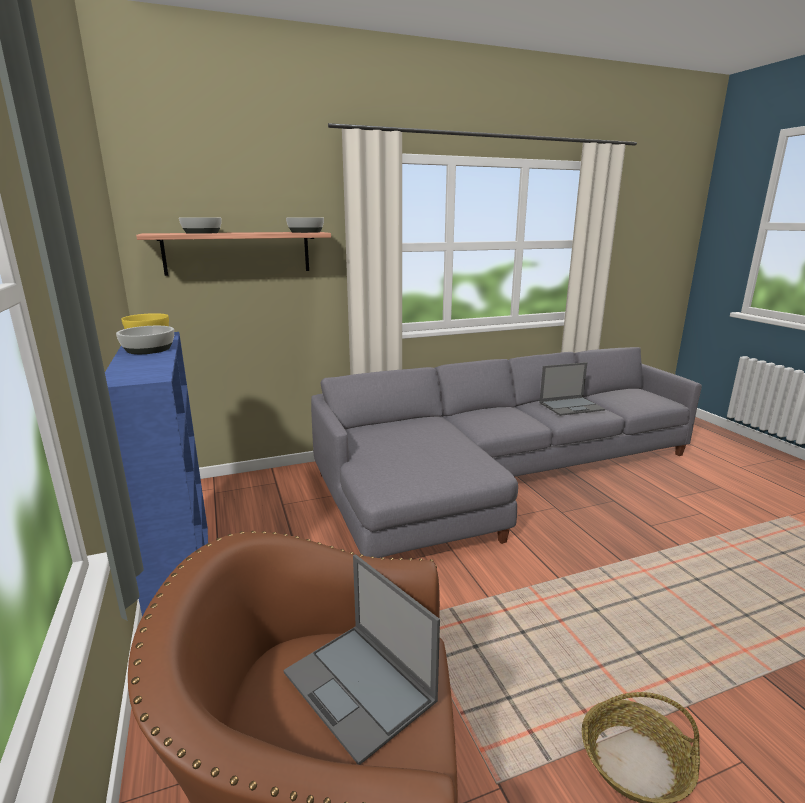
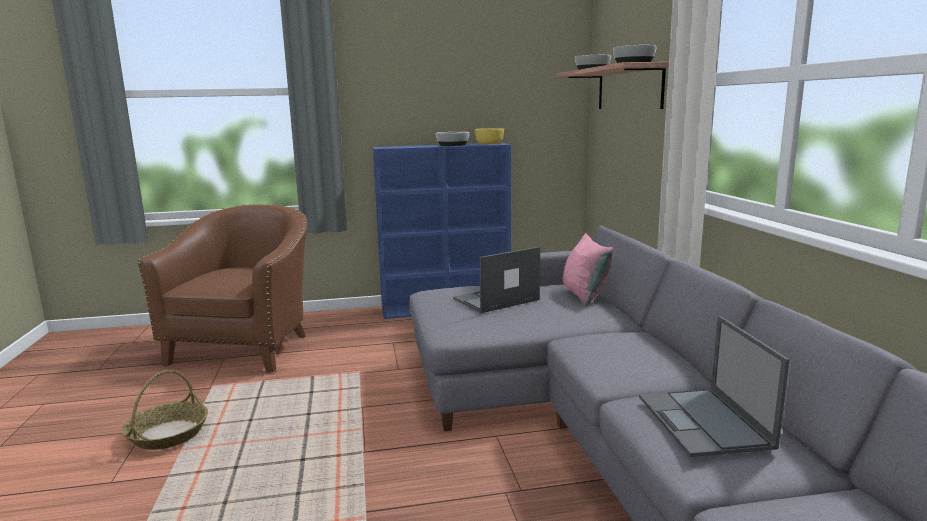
camera: 100 degrees right, 5 degrees down
laptop [284,554,440,765] -> laptop moved to [453,247,540,313]
none -> pink pillow [563,233,613,306]

